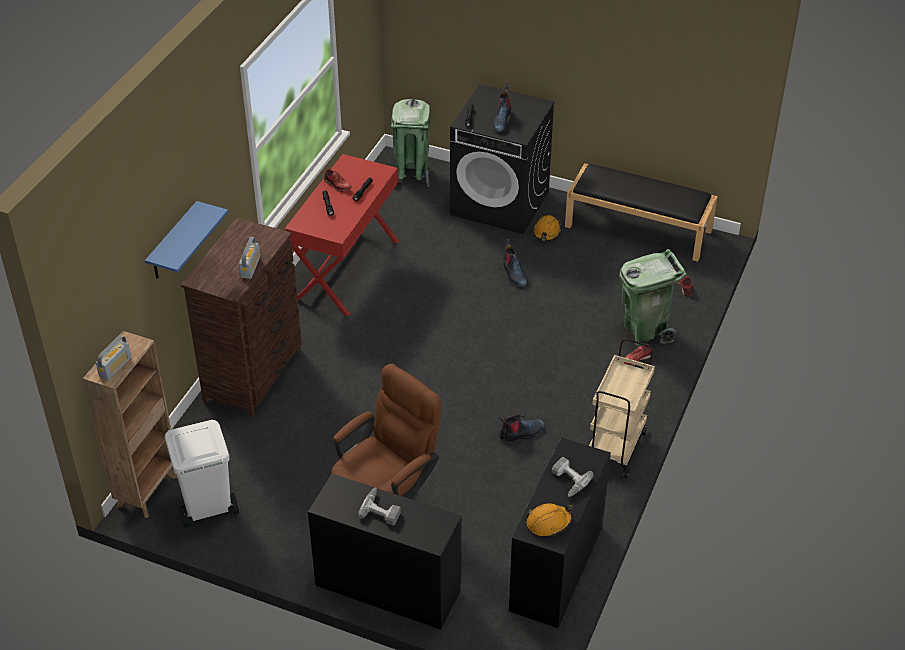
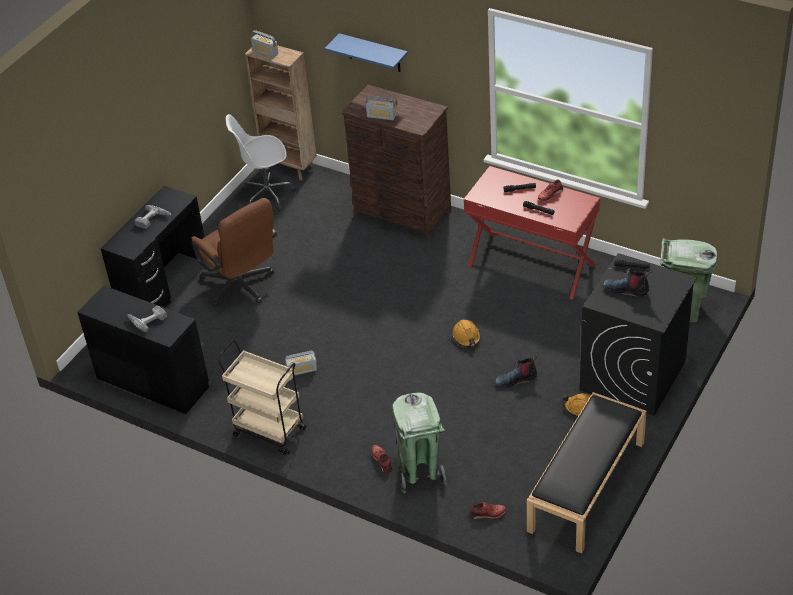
camera: 100 degrees right, 0 degrees up
white trash can [165,420,239,528] -> white office chair [226,114,296,211]
boot [498,414,544,441] -> radio [285,351,317,375]
orange hard hat [527,504,573,536] -> orange hard hat moved to [452,320,481,347]

